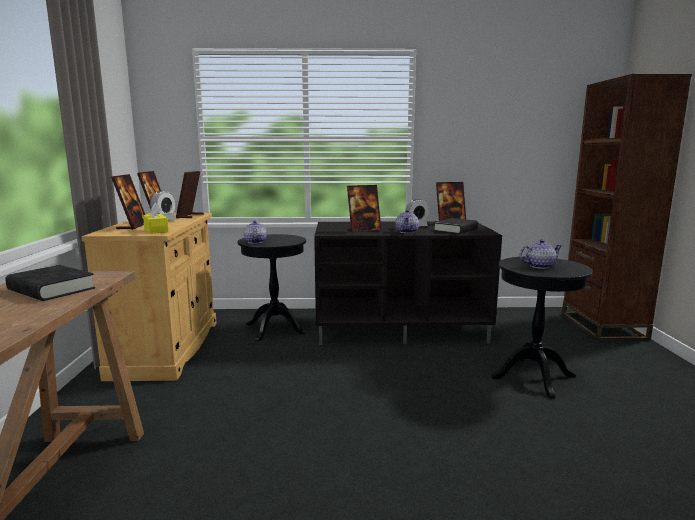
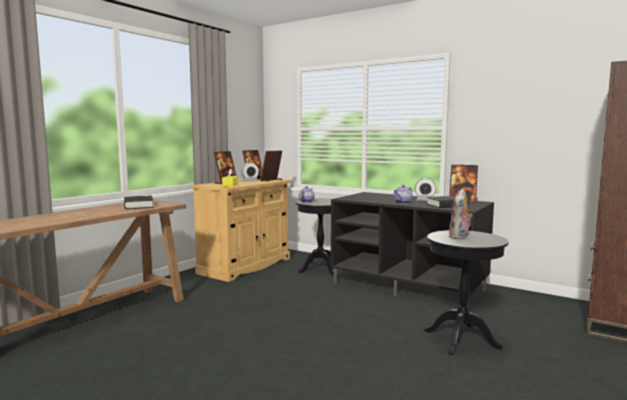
camera: 35 degrees right, 5 degrees down
picture frame [347,185,381,232] -> none
teapot [519,239,563,269] -> plush toy [449,189,473,239]

